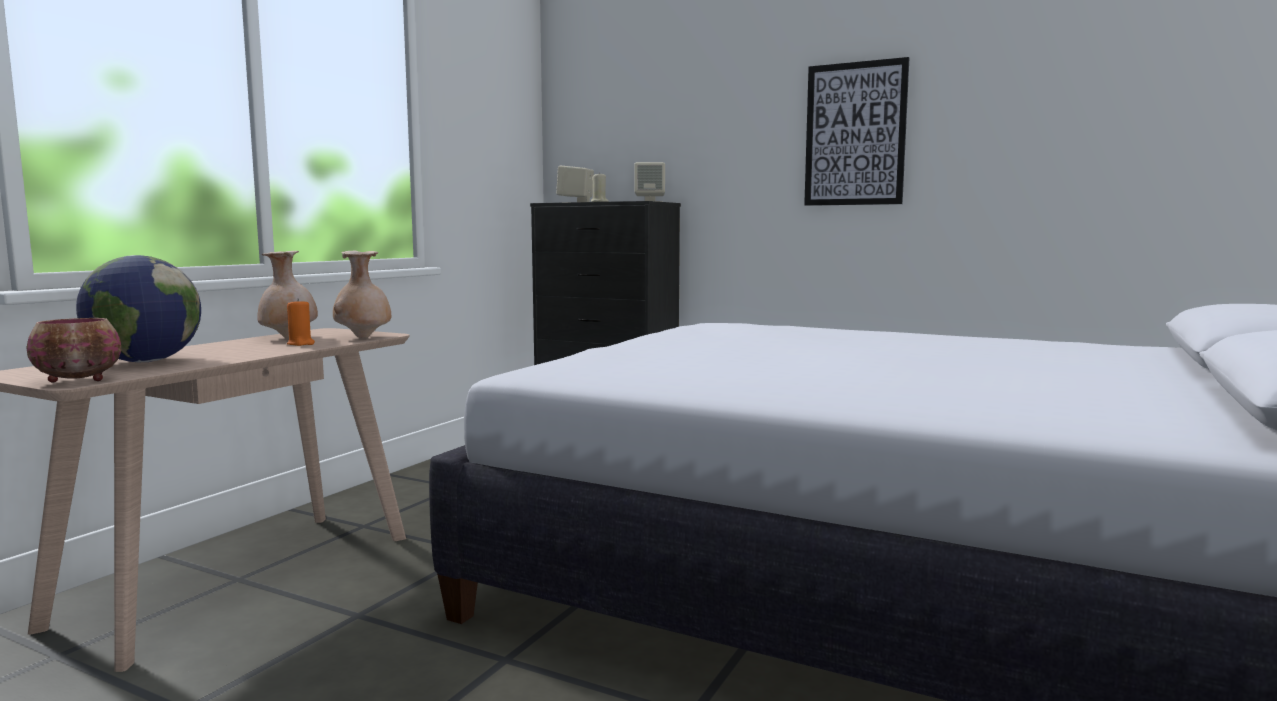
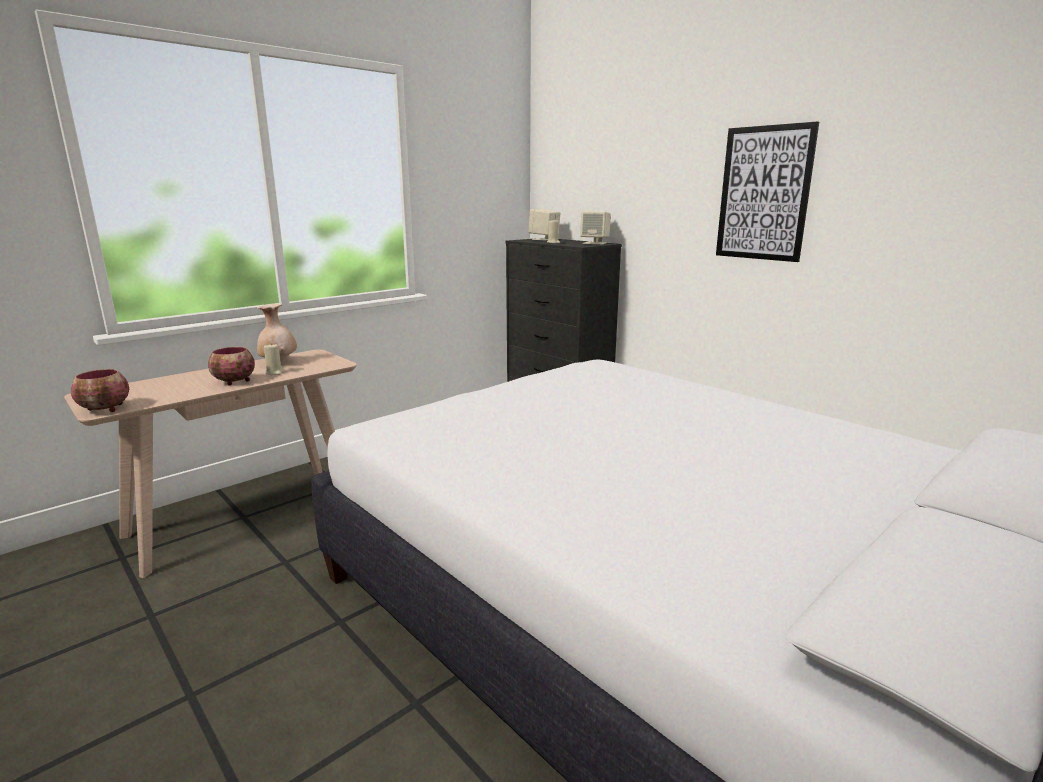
camera: 20 degrees right, 10 degrees up
globe [76,255,201,362] -> none
orange candle [287,299,315,346] -> beige candle [264,344,284,375]
beige vase [333,251,391,338] -> none
none -> bowl [208,347,255,386]

